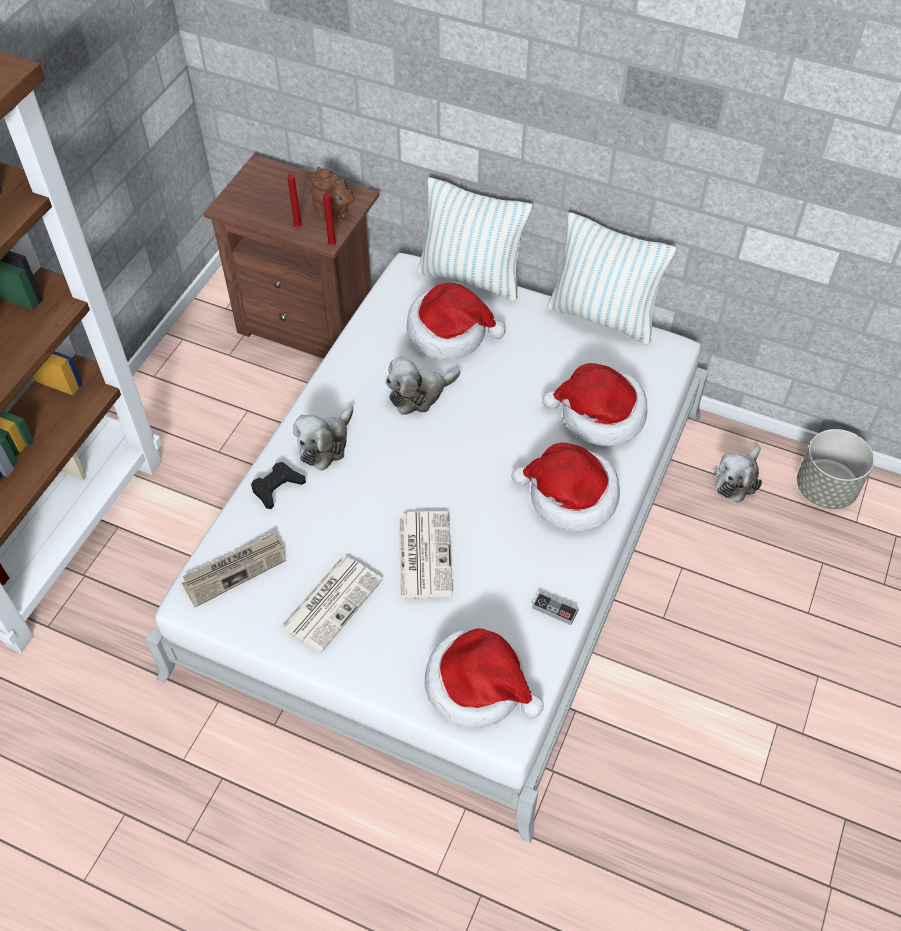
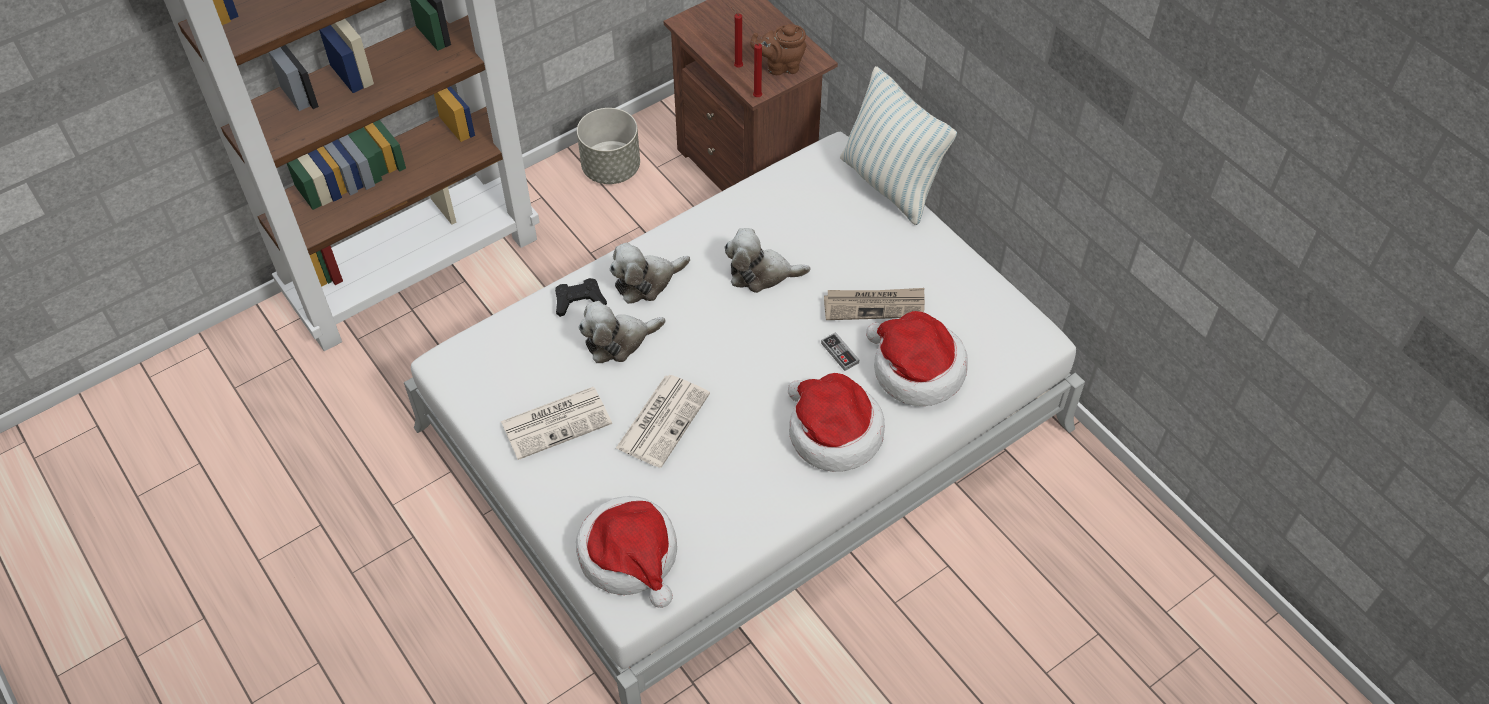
camera: 30 degrees right, 0 degrees up
newspaper [182,532,287,607] -> newspaper moved to [824,288,925,320]
brown teapot [311,167,355,221] -> brown teapot turned 105 degrees clockwise [750,24,807,75]
hat [407,283,506,360] -> none
game controller [532,591,579,625] -> game controller moved to [821,332,859,371]
pillow [547,212,676,345] -> none
plush toy [714,446,762,503] -> plush toy moved to [578,301,665,363]
grey planter [797,429,874,509] -> grey planter moved to [577,108,640,184]

